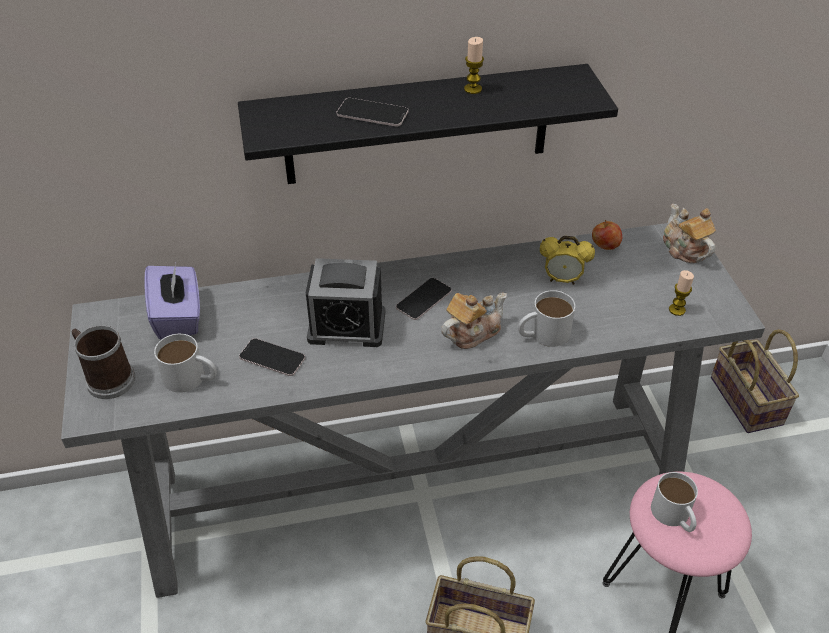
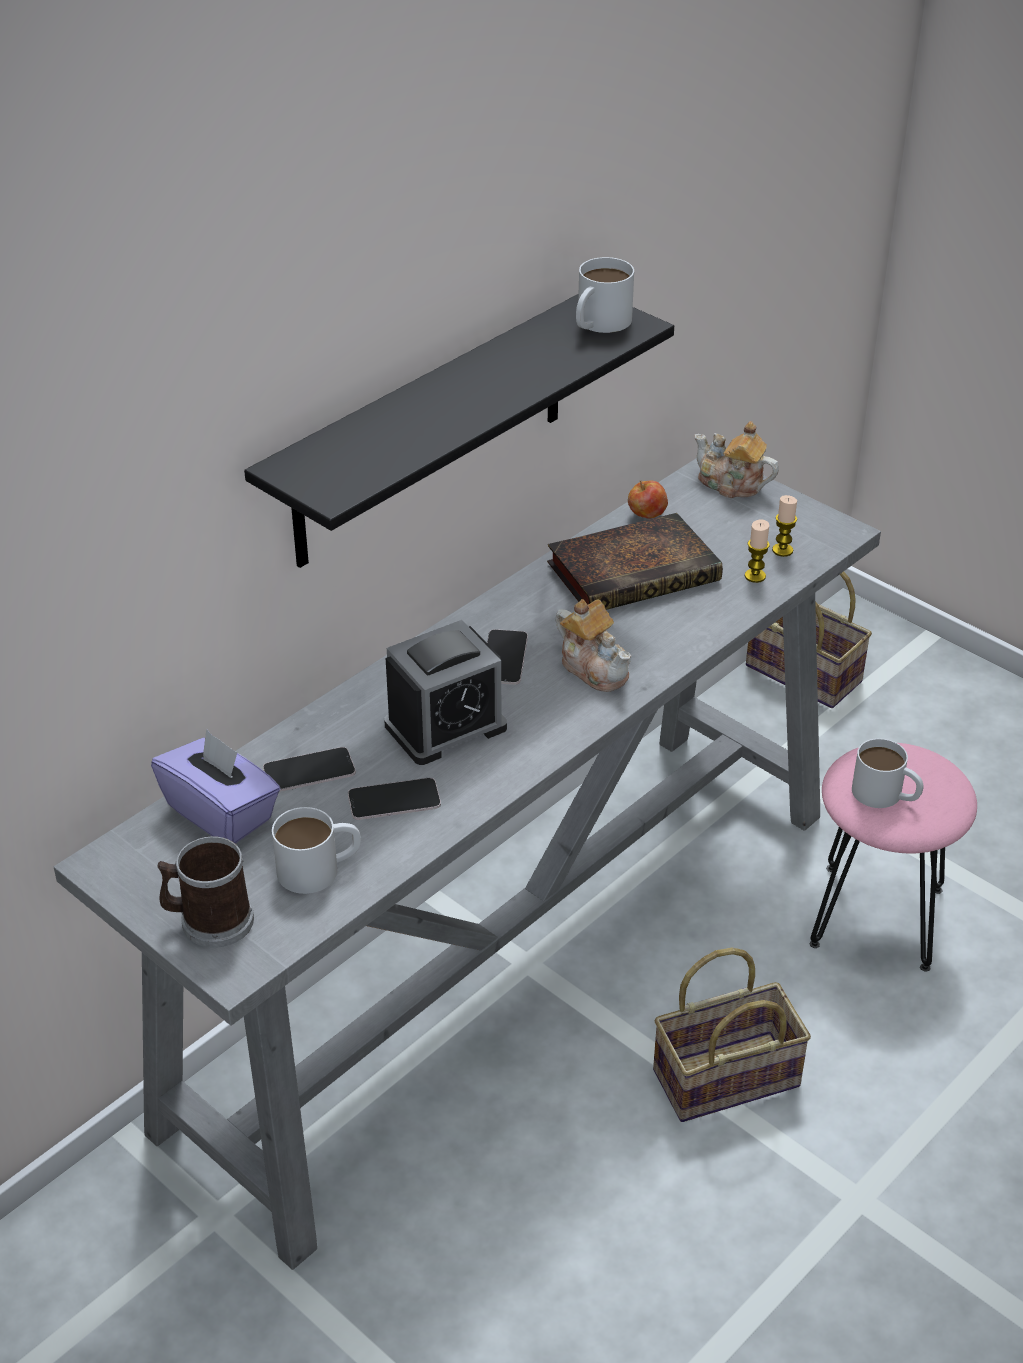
camera: 35 degrees left, 5 degrees down
phone [337,98,408,127] -> phone moved to [263,747,356,792]
teapot [441,292,507,349] -> teapot turned 120 degrees clockwise [555,599,631,692]
candle [464,37,484,94] -> candle moved to [745,520,770,583]
white mug [518,290,575,347] -> white mug moved to [576,257,634,333]
alarm clock [540,236,595,285] -> book [547,513,723,610]

